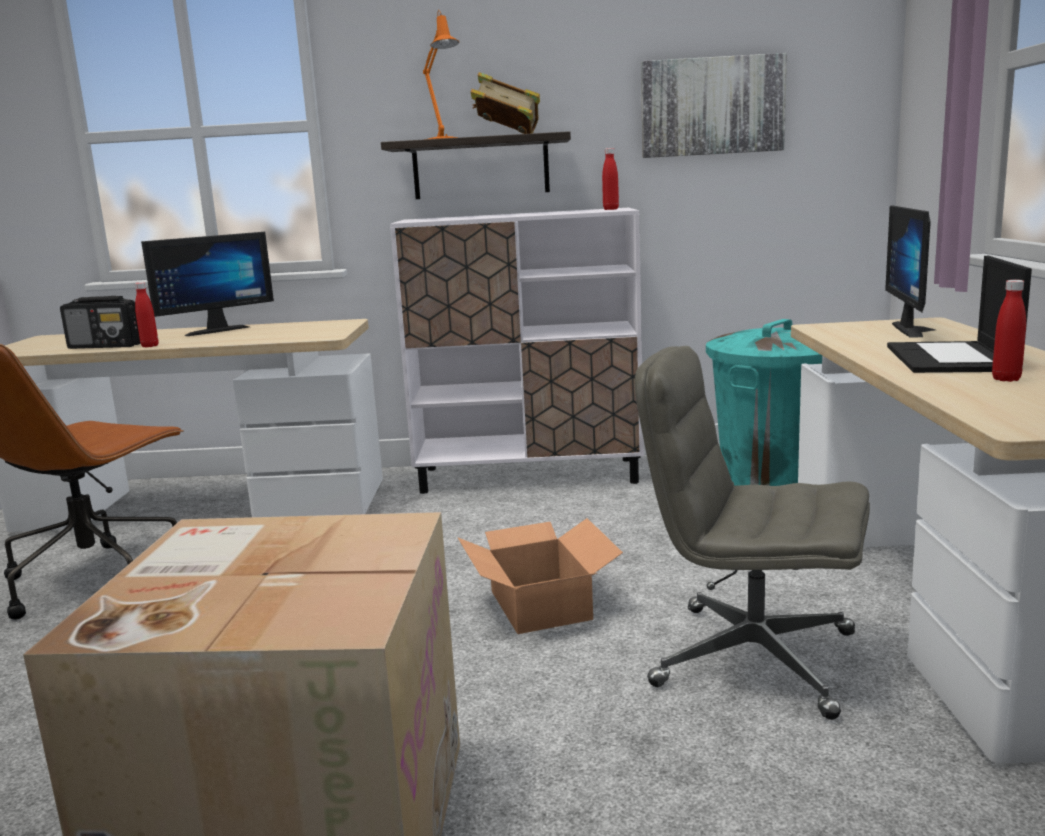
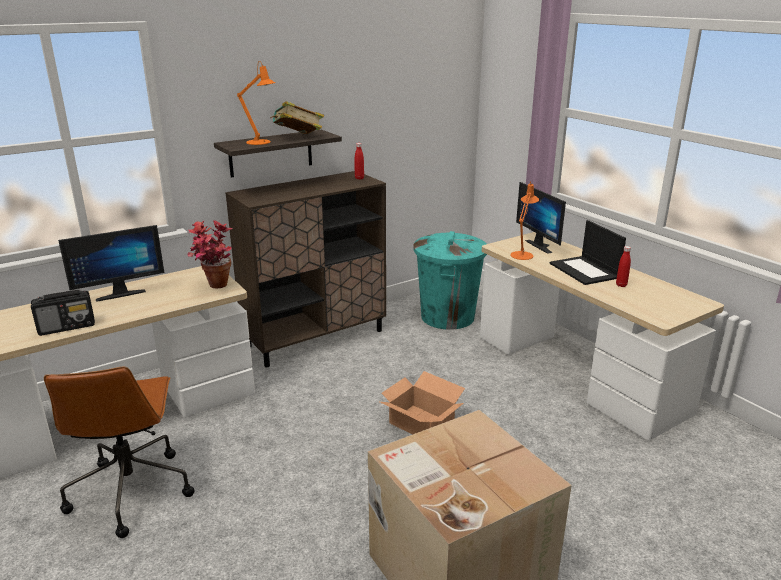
camera: 35 degrees left, 10 degrees up
red bottle [135,282,158,348] -> none
monitor [141,232,274,336] -> monitor turned 45 degrees clockwise [58,225,164,302]
white cabinet [390,208,644,494] -> brown cabinet [225,171,386,367]
grey office chair [635,346,870,720] -> none
picture [641,53,787,158] -> none
none -> potted plant [187,220,233,289]
none -> orange table lamp [510,181,539,260]

